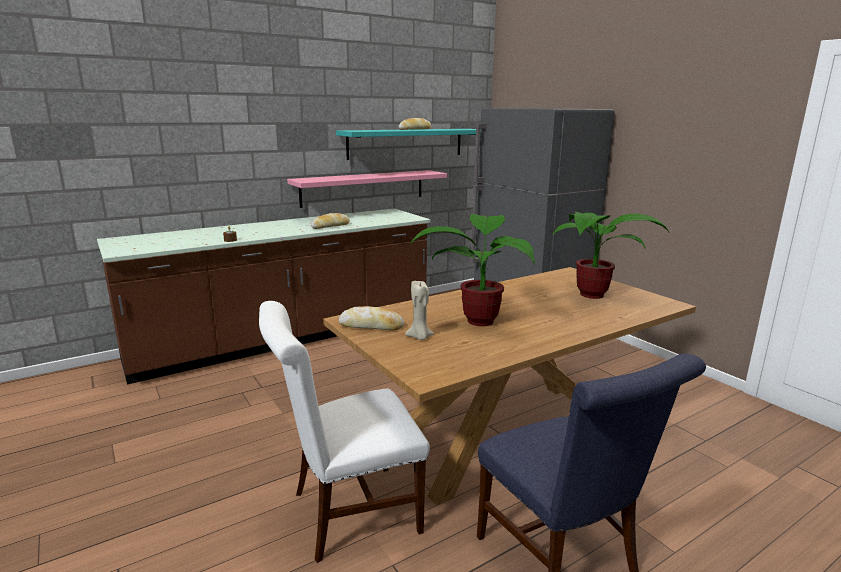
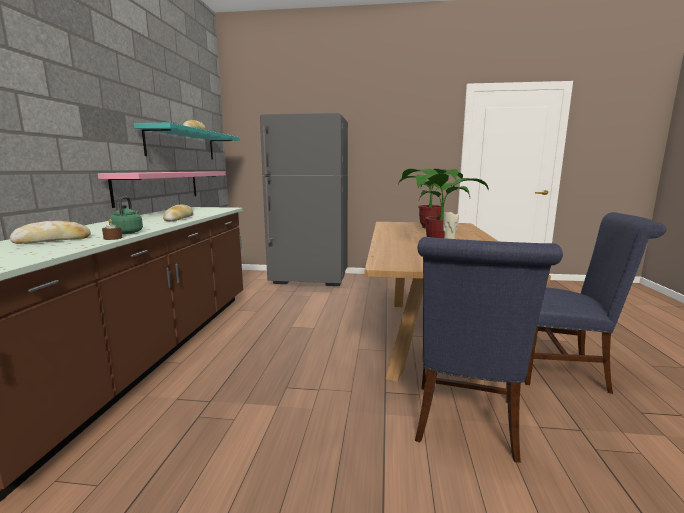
camera: 50 degrees left, 5 degrees down
white chair [259,301,430,563] -> blue chair [415,237,563,463]
bread [339,306,404,331] -> bread moved to [10,221,91,244]
none -> green kettle [109,197,143,234]

